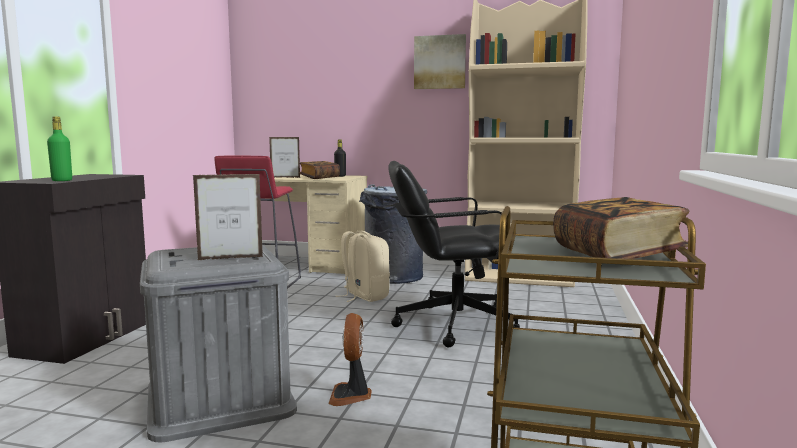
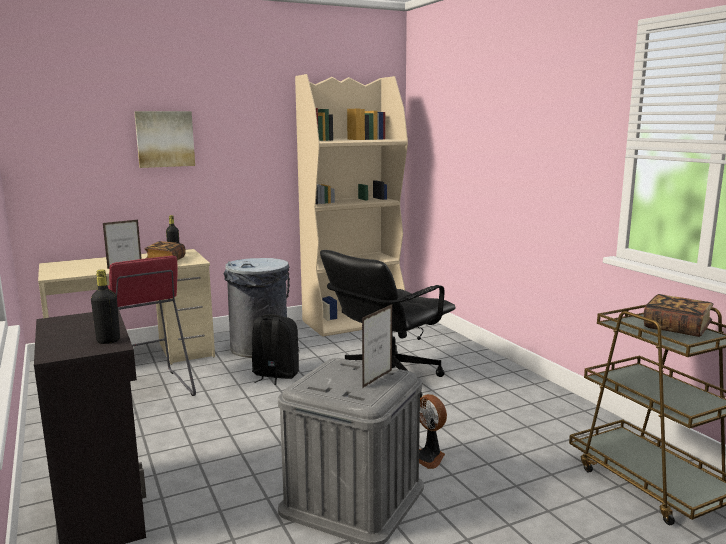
camera: 40 degrees left, 5 degrees up
green bottle [47,117,72,181] -> black bottle [91,269,120,344]
beige backpack [336,231,390,302] -> black backpack [252,314,299,385]
picture [414,34,466,89] -> picture moved to [134,111,195,168]

